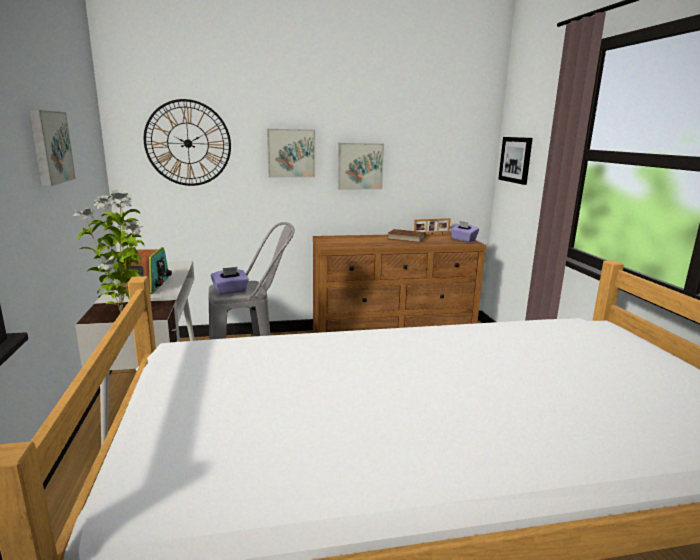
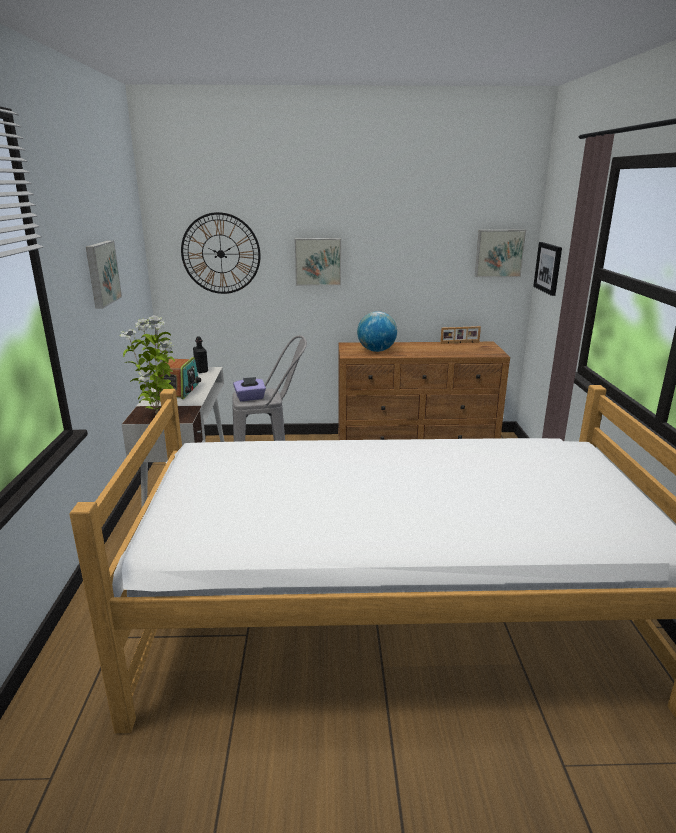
camera: 10 degrees right, 5 degrees up
picture [338,143,384,190] -> picture moved to [475,230,526,277]
brown book [386,229,426,243] -> none
purple tissue box [450,221,479,242] -> none
none -> black bottle [193,336,208,373]
none -> globe [357,311,397,352]

